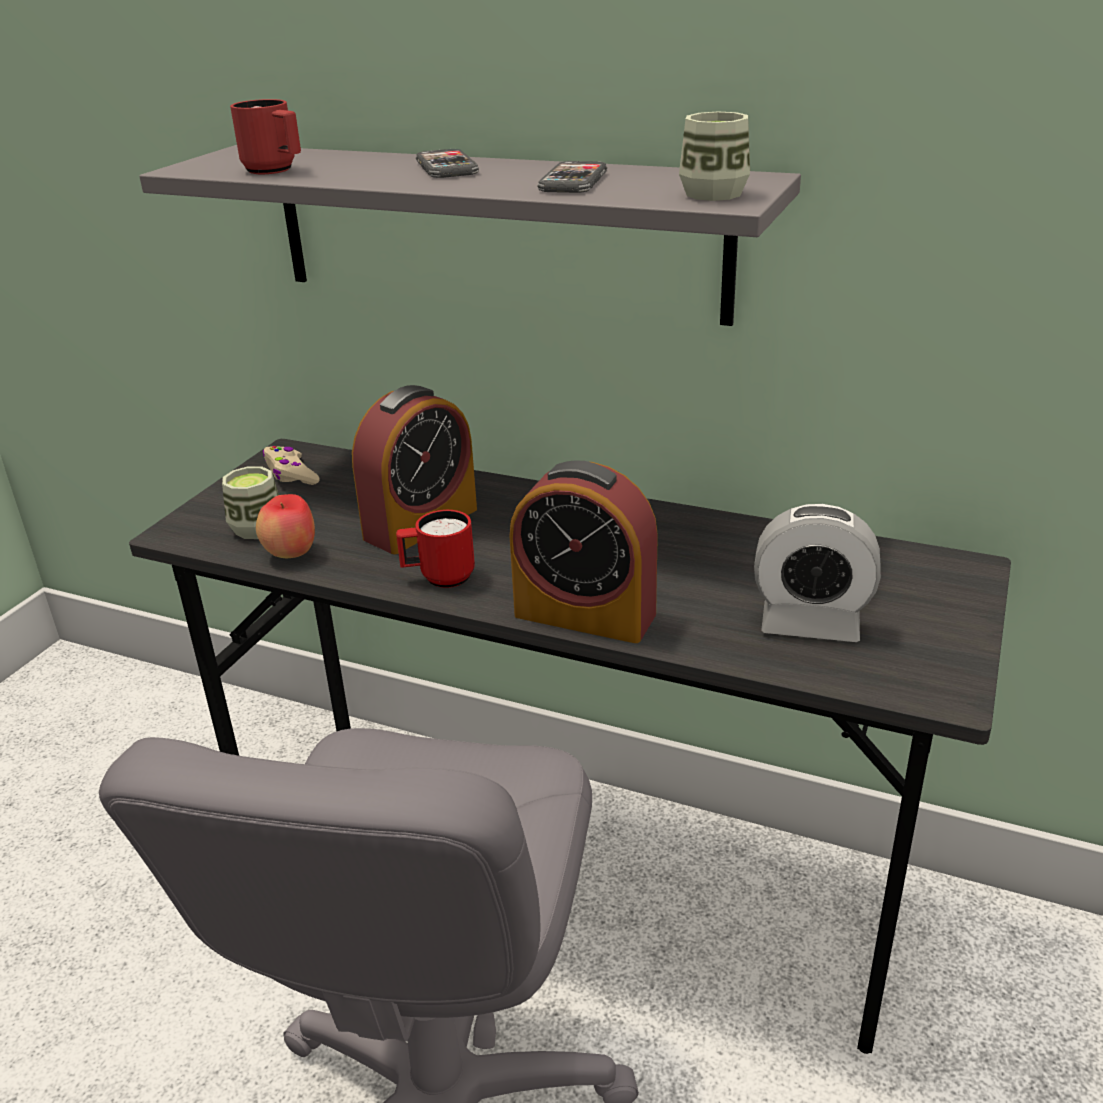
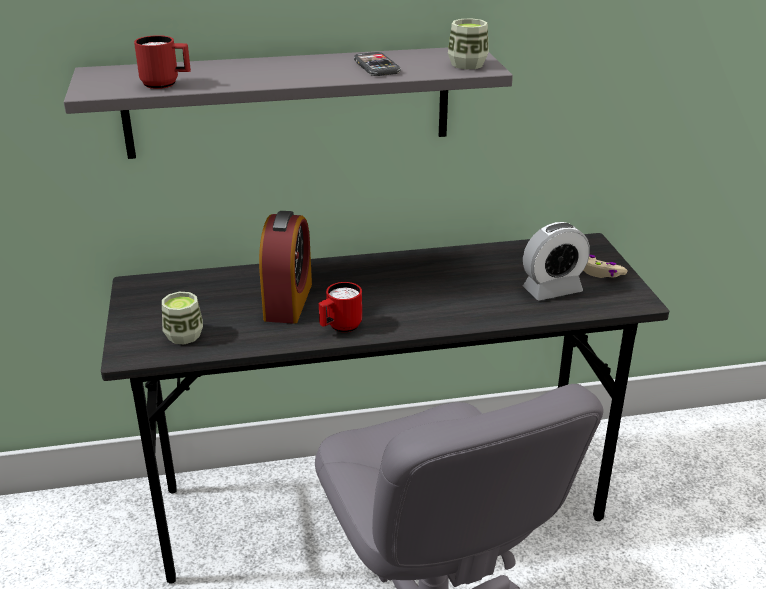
camera: 35 degrees left, 0 degrees up
apple [256,494,315,558] -> none
beige game controller [263,446,319,485] -> beige game controller moved to [583,255,628,278]
phone [416,149,479,178] -> none
alarm clock [510,460,658,643] -> none

